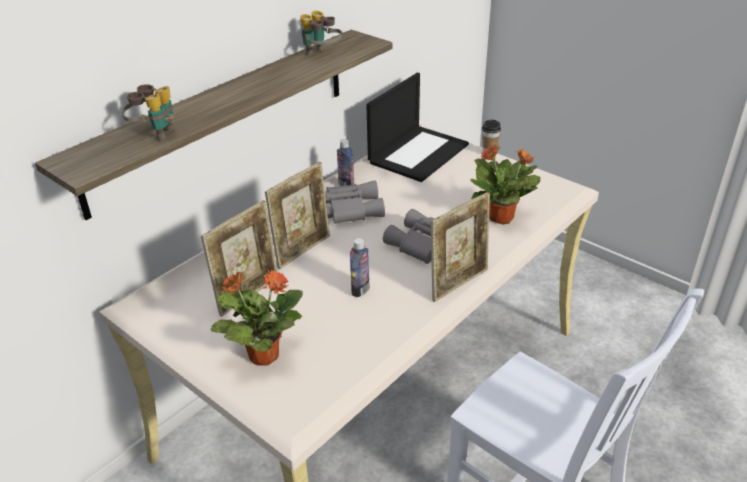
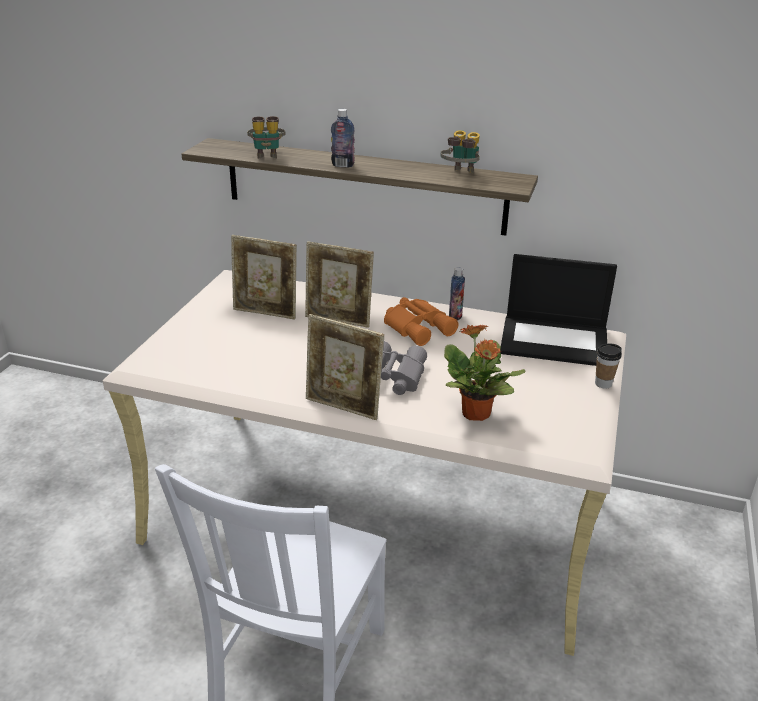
camera: 65 degrees right, 5 degrees down
potted plant [211,270,303,366] -> none
grey binoculars [325,180,385,224] -> orange binoculars [384,297,458,346]
bottle [350,238,370,297] -> bottle moved to [331,109,355,168]

